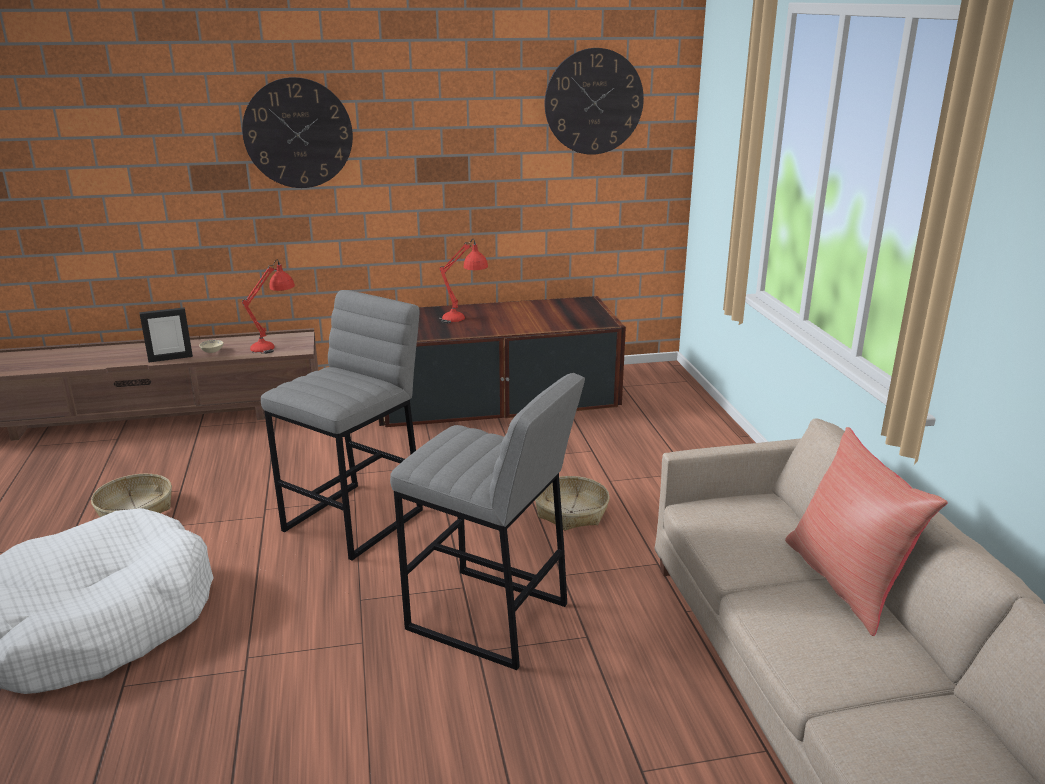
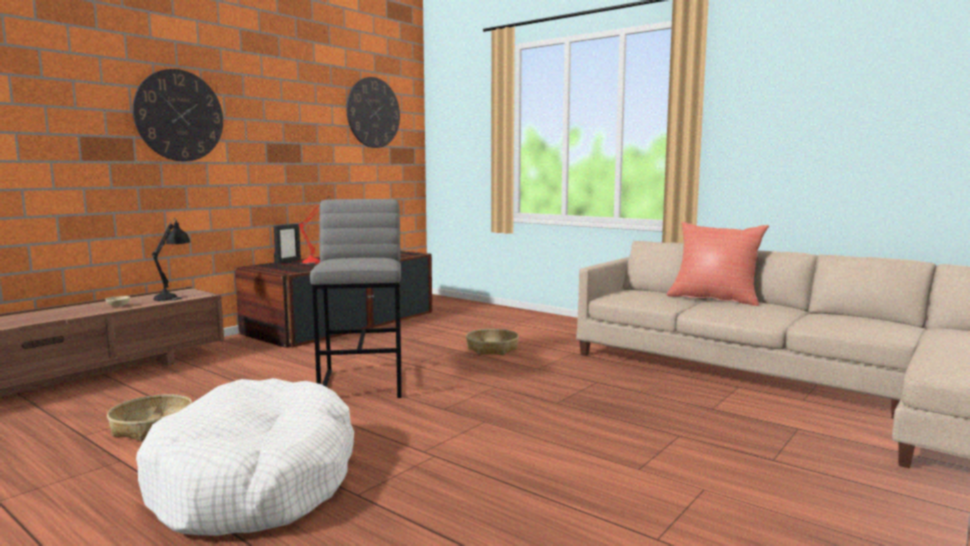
camera: 40 degrees left, 15 degrees down
picture frame [140,307,193,362] -> picture frame moved to [274,224,301,264]
red table lamp [242,260,295,354] -> black table lamp [152,218,190,301]
grey stool [390,373,585,670] -> none

